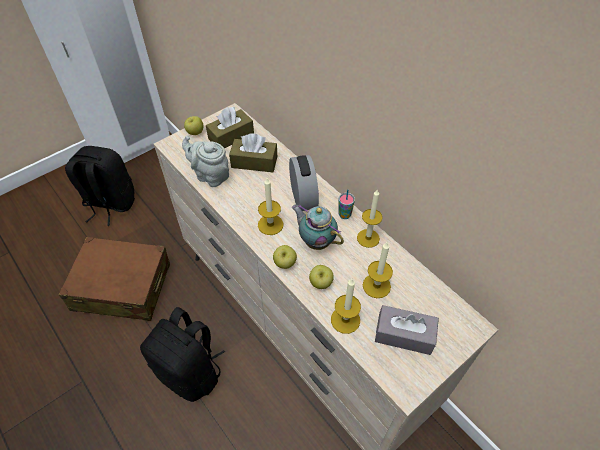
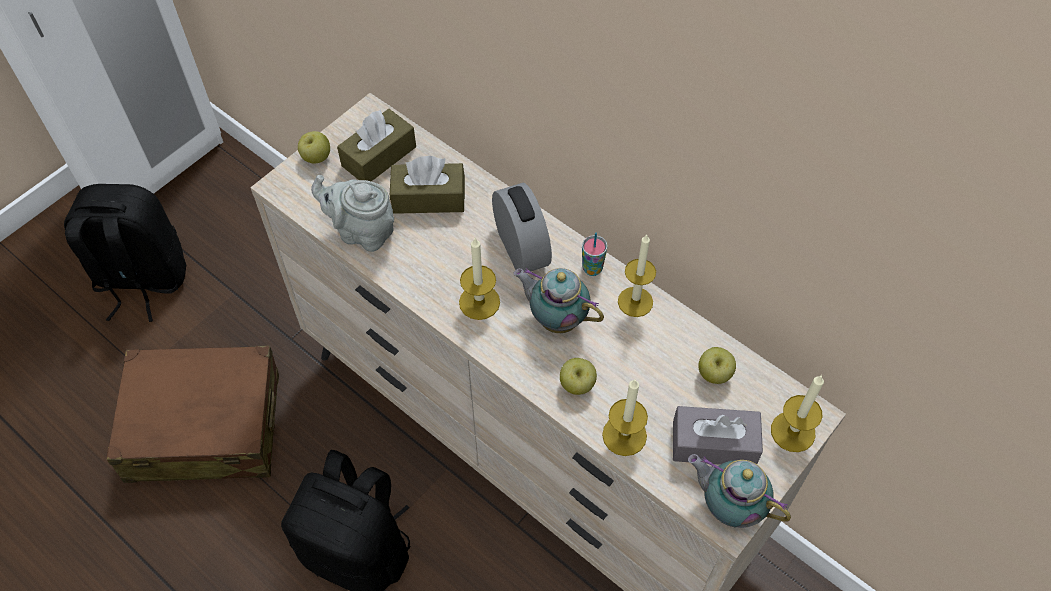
camera: 10 degrees left, 5 degrees up
apple [273,245,297,269] -> apple moved to [698,347,736,384]
candle [363,242,393,298] -> candle moved to [771,375,824,452]
none -> teapot [688,454,791,528]

